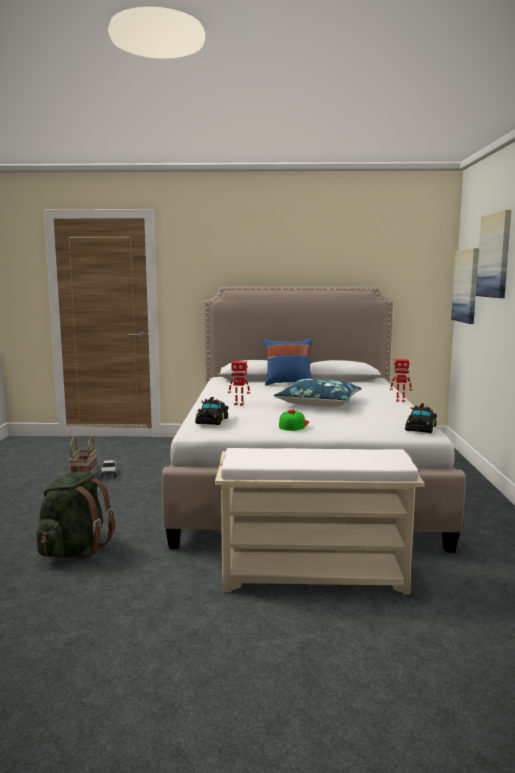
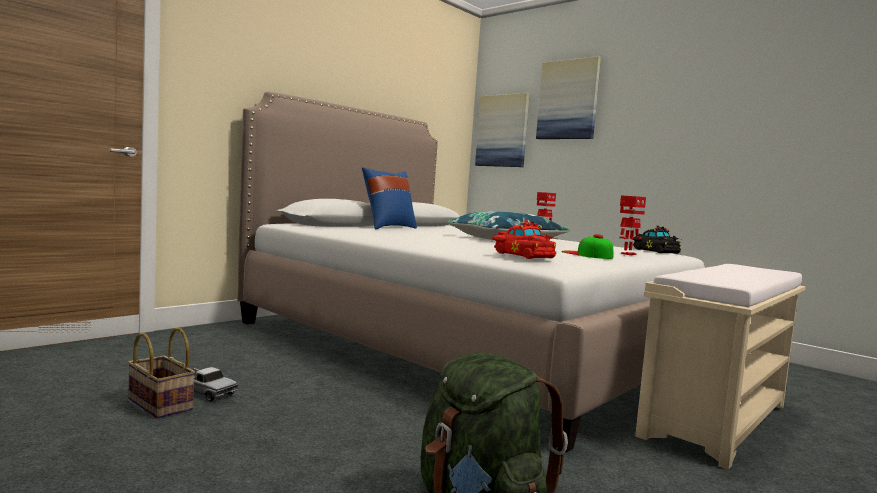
camera: 50 degrees left, 5 degrees down
black toy car [195,397,229,425] -> red toy car [492,220,558,259]
toy robot [228,361,250,406] -> toy robot moved to [619,195,646,255]

